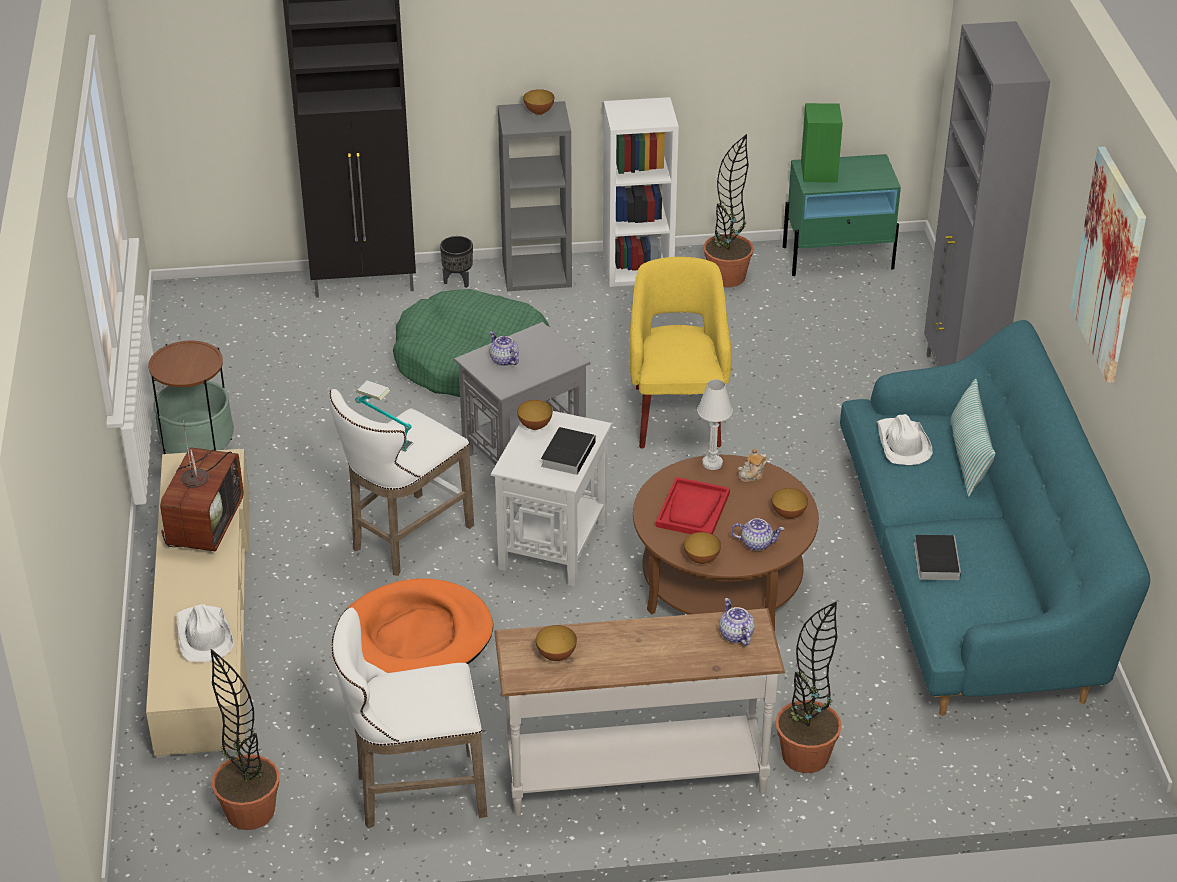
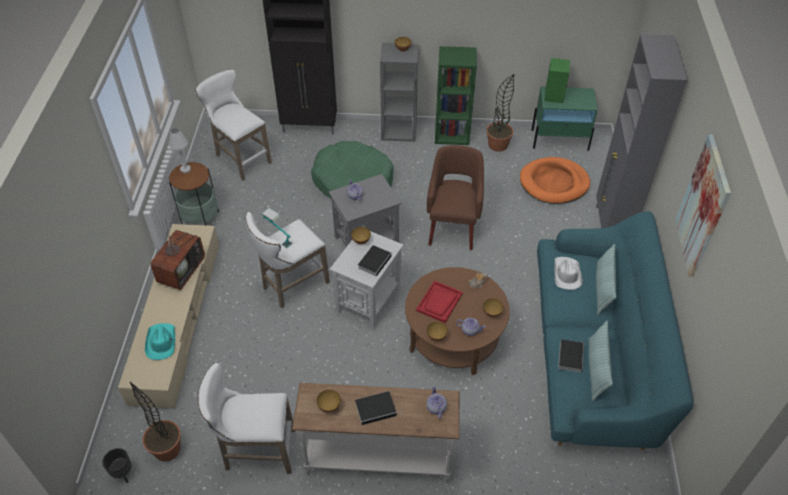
camera: 10 degrees right, 10 degrees up
white hat [176,604,234,662] -> turquoise hat [145,323,175,360]
orange dog bed [348,578,493,673] -> orange dog bed moved to [520,157,590,204]
black planter [440,236,473,288] -> black planter moved to [102,448,131,483]
white bookcase [603,97,679,287] -> green bookcase [435,46,477,145]
yellow armchair [629,257,732,449] -> brown armchair [427,145,484,250]
white table lamp [697,379,733,470] -> white table lamp moved to [169,128,191,173]
potted plant [776,601,842,773] -> none
none -> white stool [195,69,272,180]
none -> book [355,391,403,425]
none -> pillow [588,321,613,401]

